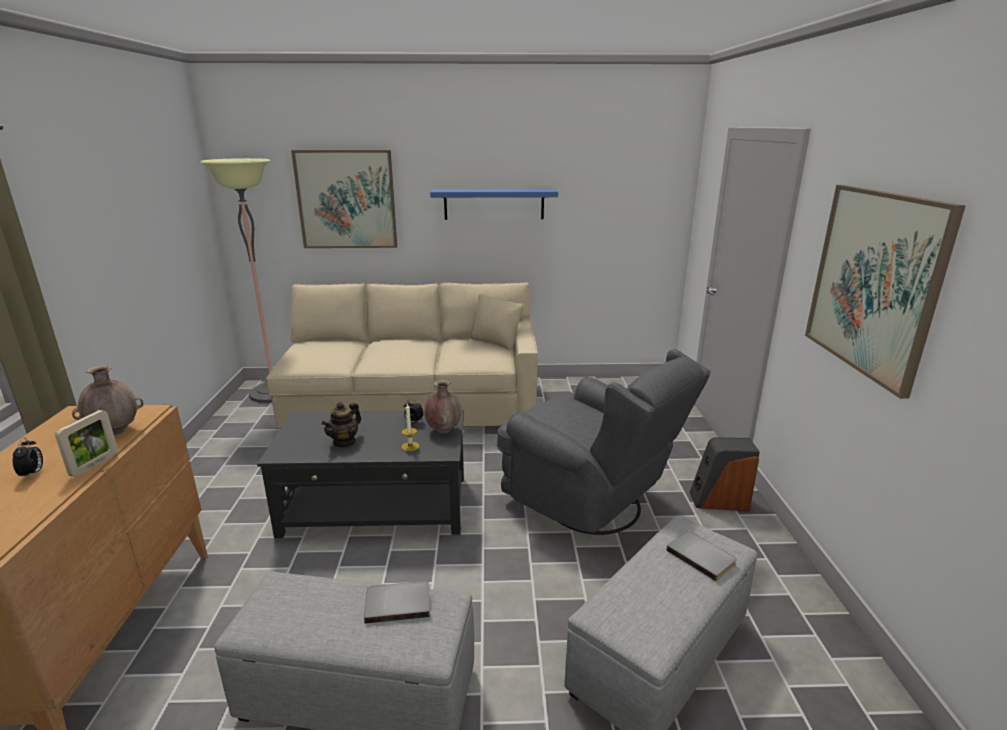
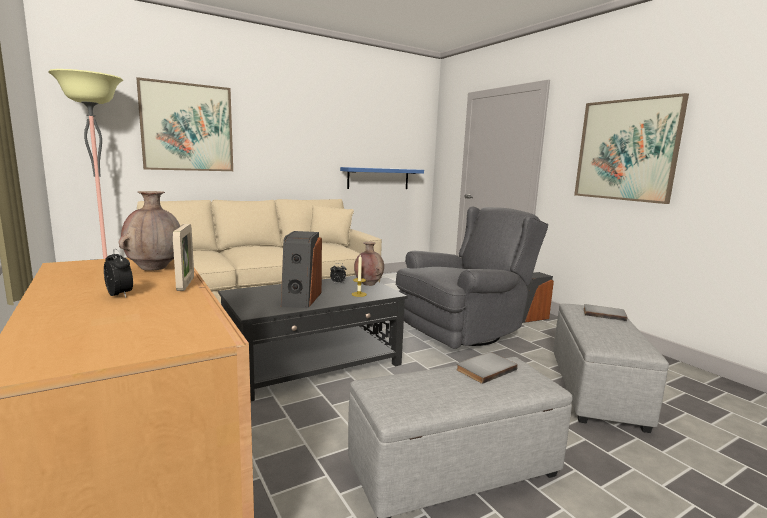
camera: 30 degrees left, 10 degrees down
teapot [321,402,361,448] -> speaker [281,231,322,308]
blue shelf [430,189,558,220] -> blue shelf moved to [340,167,424,189]
grey armchair [497,349,711,535] -> grey armchair turned 45 degrees counterclockwise [395,206,549,349]

